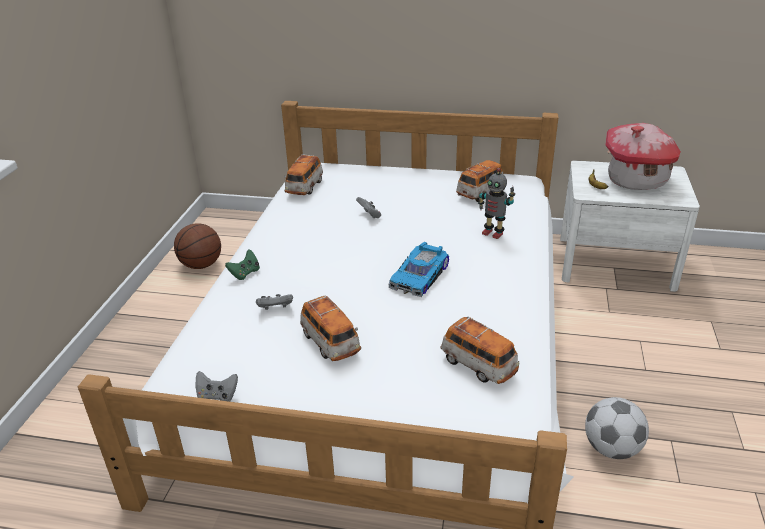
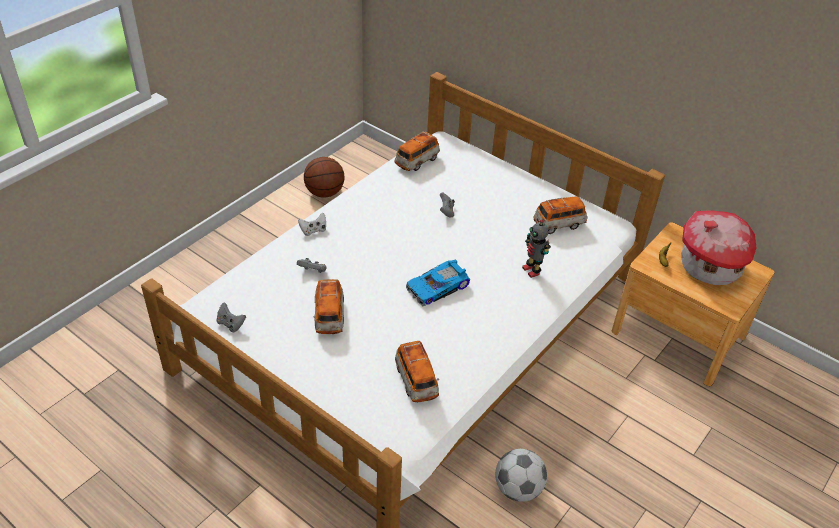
camera: 25 degrees right, 10 degrees up
green game controller [225,250,260,280] -> white game controller [298,212,326,236]
white nightstand [560,161,700,292] -> brown nightstand [612,222,774,386]

